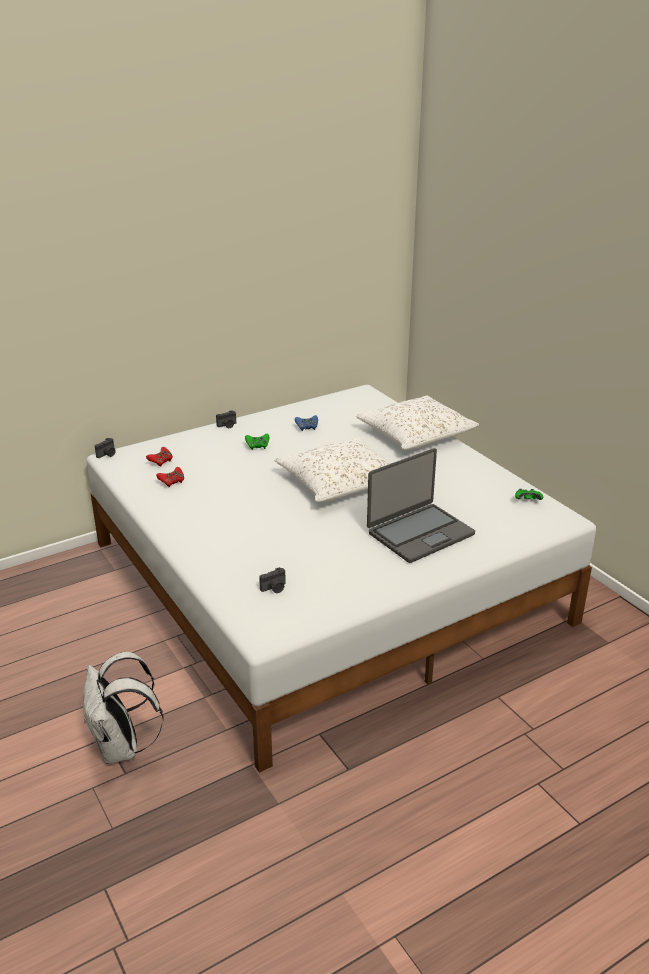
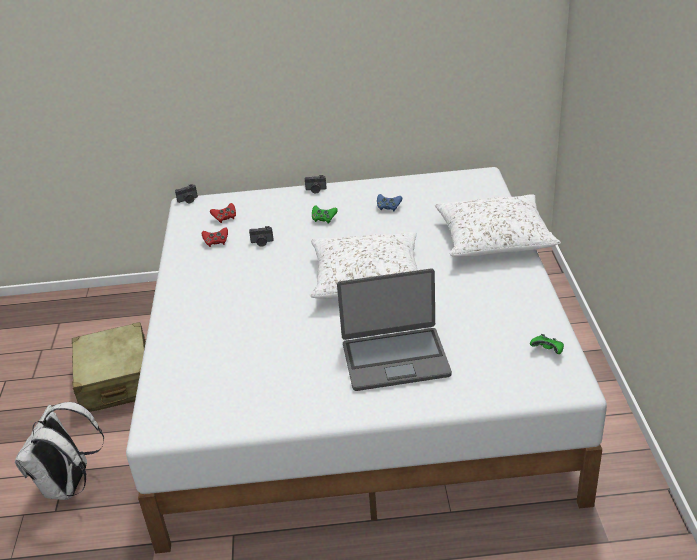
camera: 30 degrees right, 5 degrees up
camera [259,567,286,593] -> camera moved to [249,226,274,247]
none -> beige suitcase [72,322,146,412]

